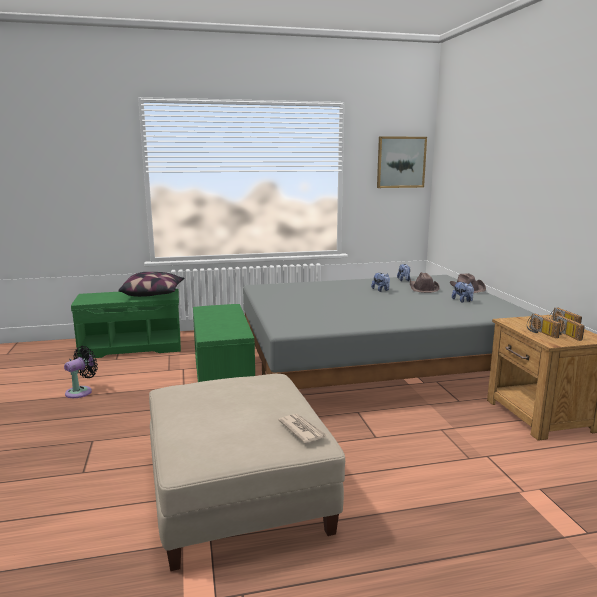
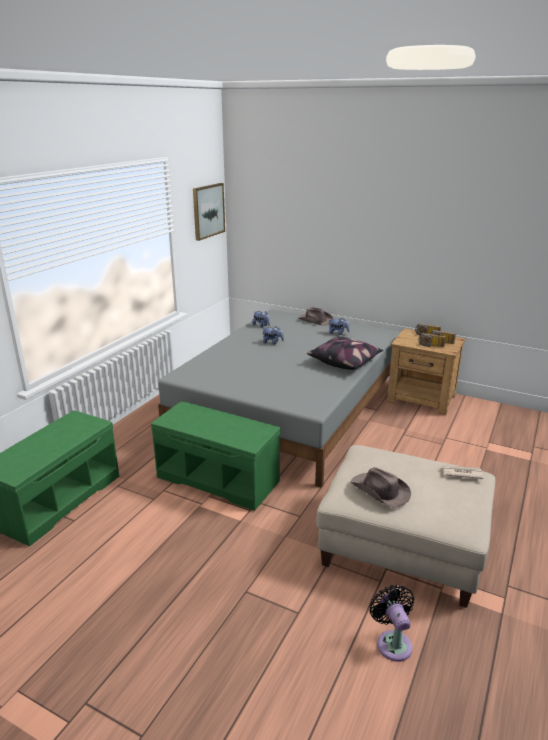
camera: 50 degrees left, 10 degrees up
black fan [64,346,98,398] -> black fan moved to [369,585,414,662]
pillow [118,272,185,297] -> pillow moved to [307,337,384,370]
brown hat [410,272,440,293] -> brown hat moved to [350,467,411,508]

